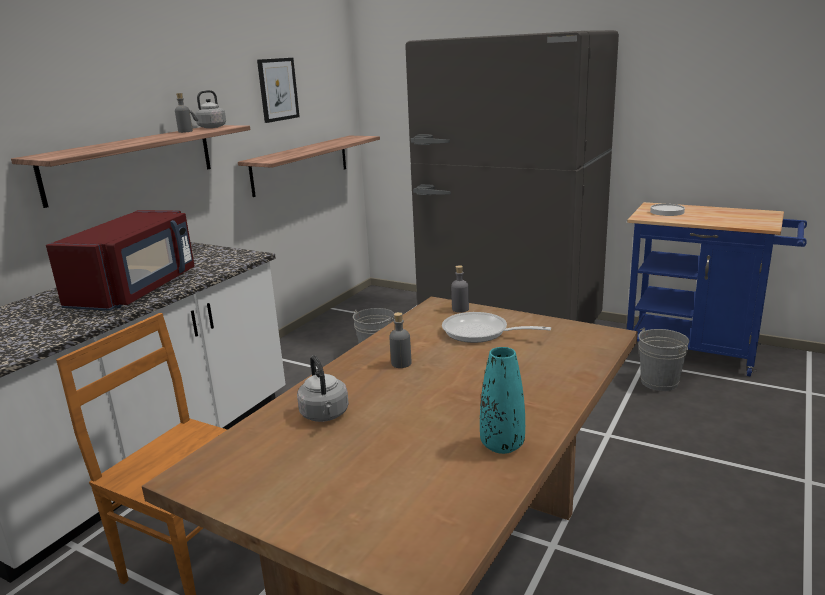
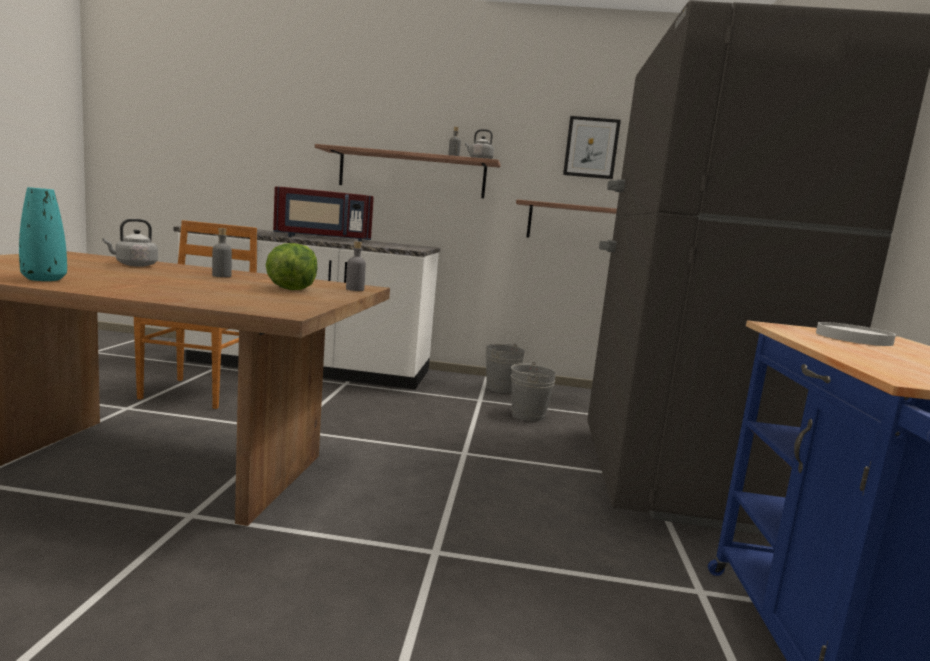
camera: 65 degrees right, 10 degrees down
frying pan [442,312,551,343] -> lettuce [266,243,317,290]
grey bucket [639,328,689,391] -> grey bucket moved to [486,343,525,393]

